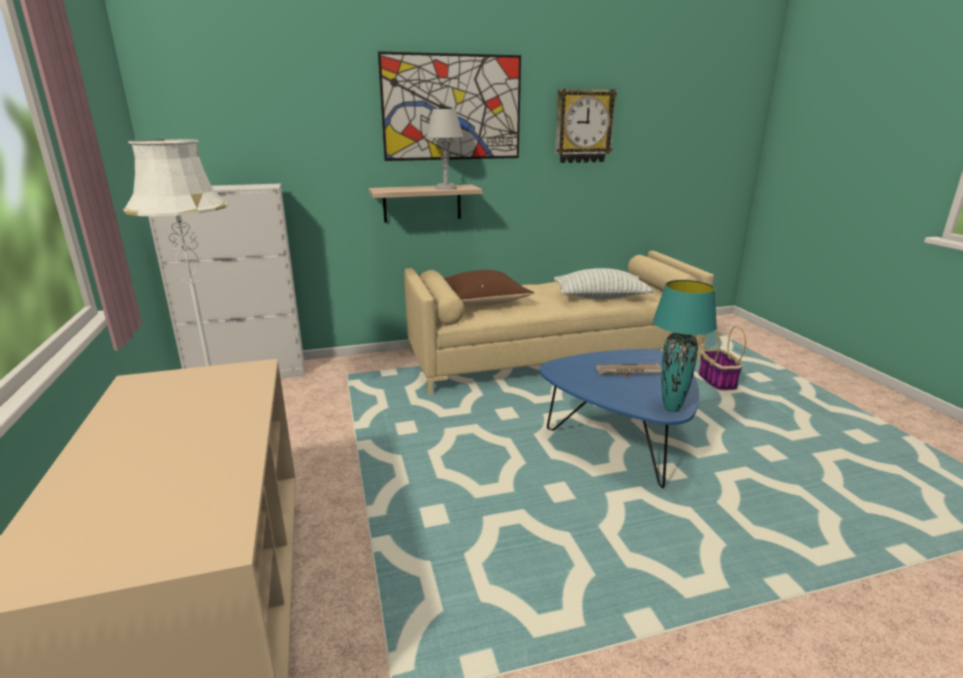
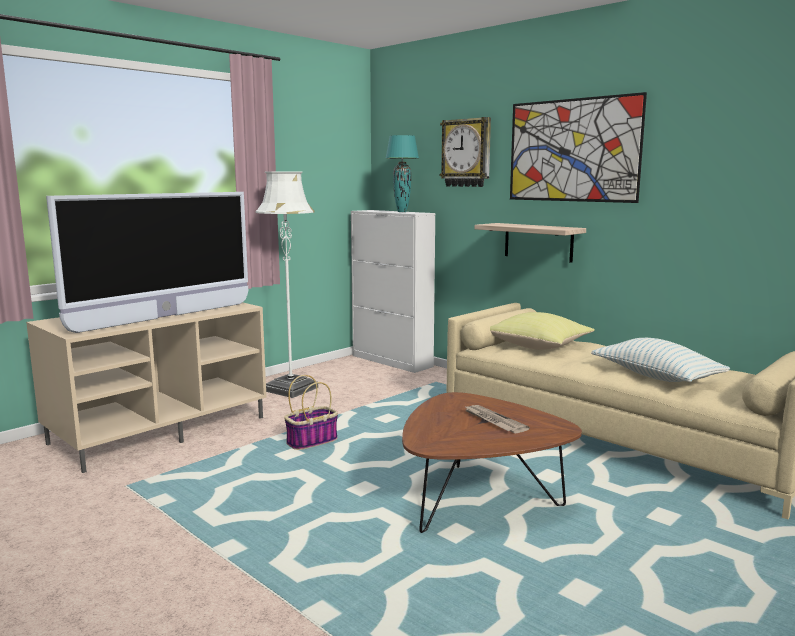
camera: 60 degrees right, 10 degrees down
grey table lamp [426,109,463,189] -> none
brown pillow [444,270,534,306] -> yellow pillow [490,312,595,350]
blue coffee table [539,349,699,488] -> brown coffee table [402,392,582,533]
wall clock [555,89,617,163] -> wall clock moved to [440,117,491,187]
turquoise table lamp [653,280,717,412] -> turquoise table lamp moved to [386,135,419,212]
basket [698,326,746,391] -> basket moved to [284,375,338,450]
none -> television [46,192,248,333]

